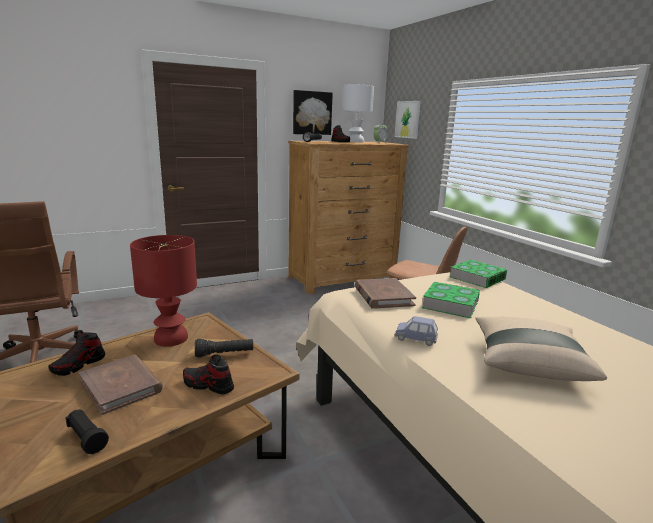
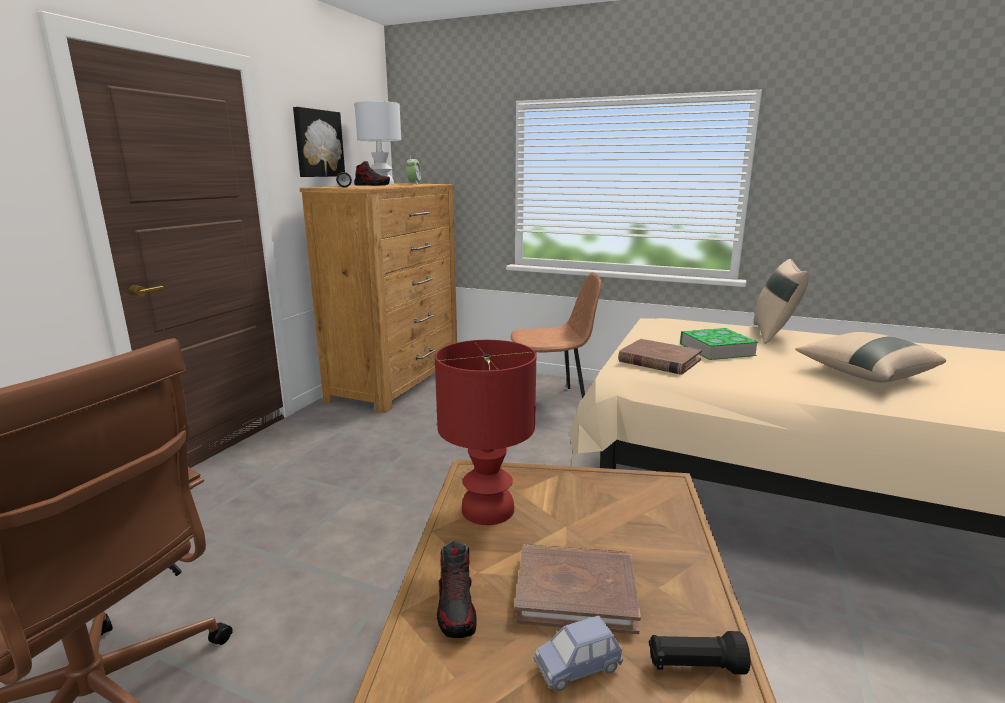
camera: 40 degrees left, 0 degrees up
shoe [183,355,234,395] -> none
black flashlight [195,339,253,357] -> none
picture [395,101,421,139] -> none
blue toy car [395,316,438,346] -> blue toy car moved to [533,616,623,691]
book [449,260,507,288] -> none
none -> beige pillow [754,259,809,344]

